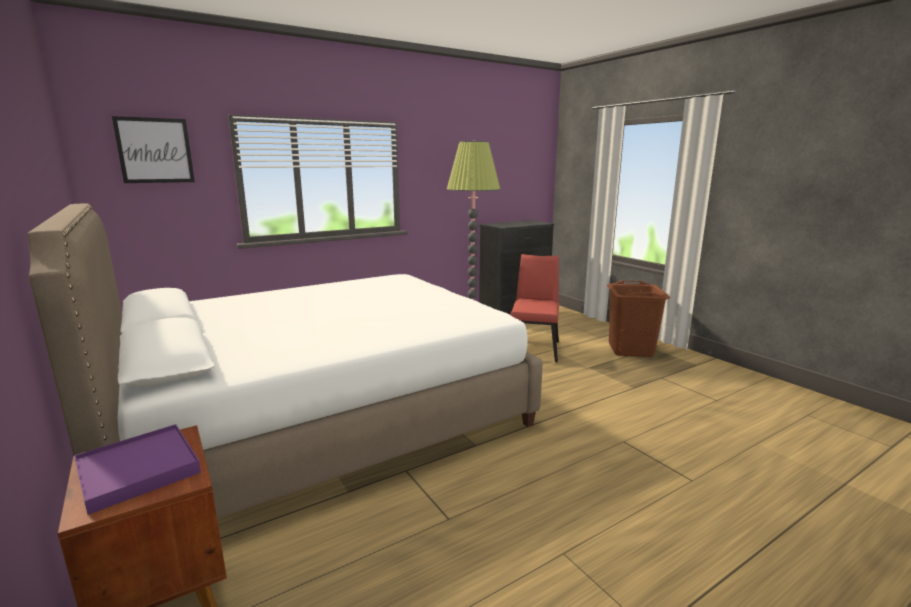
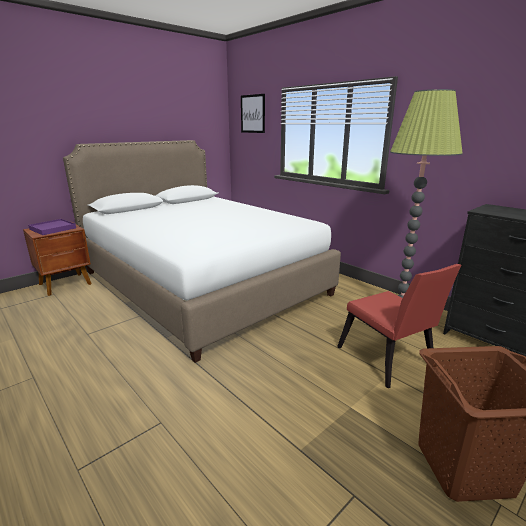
camera: 80 degrees right, 5 degrees up
red chair [510,254,559,362] -> red chair turned 60 degrees clockwise [337,264,461,388]

